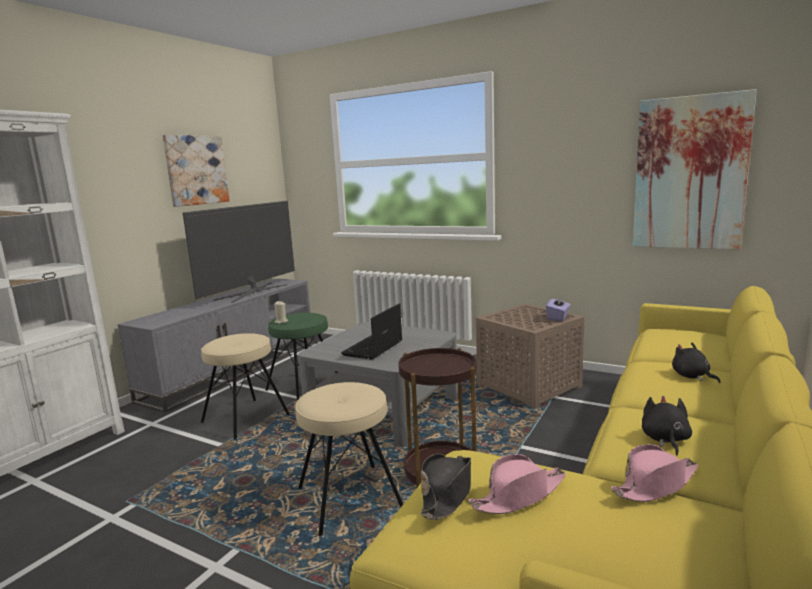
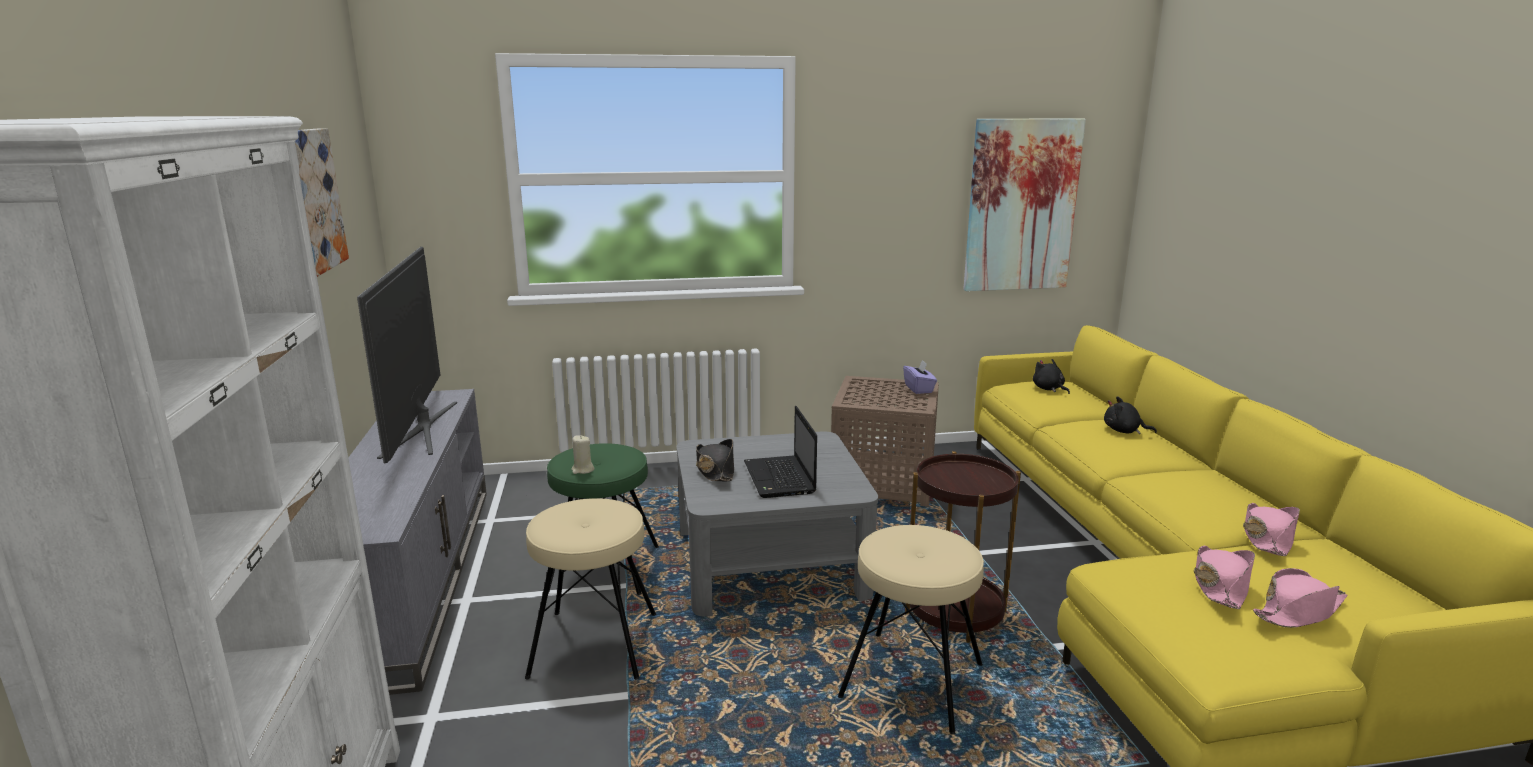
camera: 40 degrees left, 5 degrees up
black hat [420,453,471,520] -> black hat moved to [696,439,734,481]
black plush toy [642,396,692,455] -> black plush toy moved to [1033,359,1070,394]
none -> pink hat [1253,568,1347,628]

